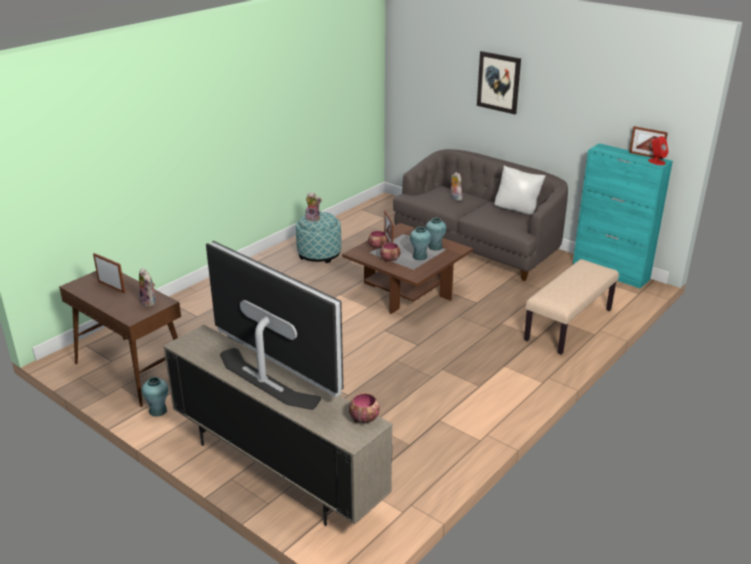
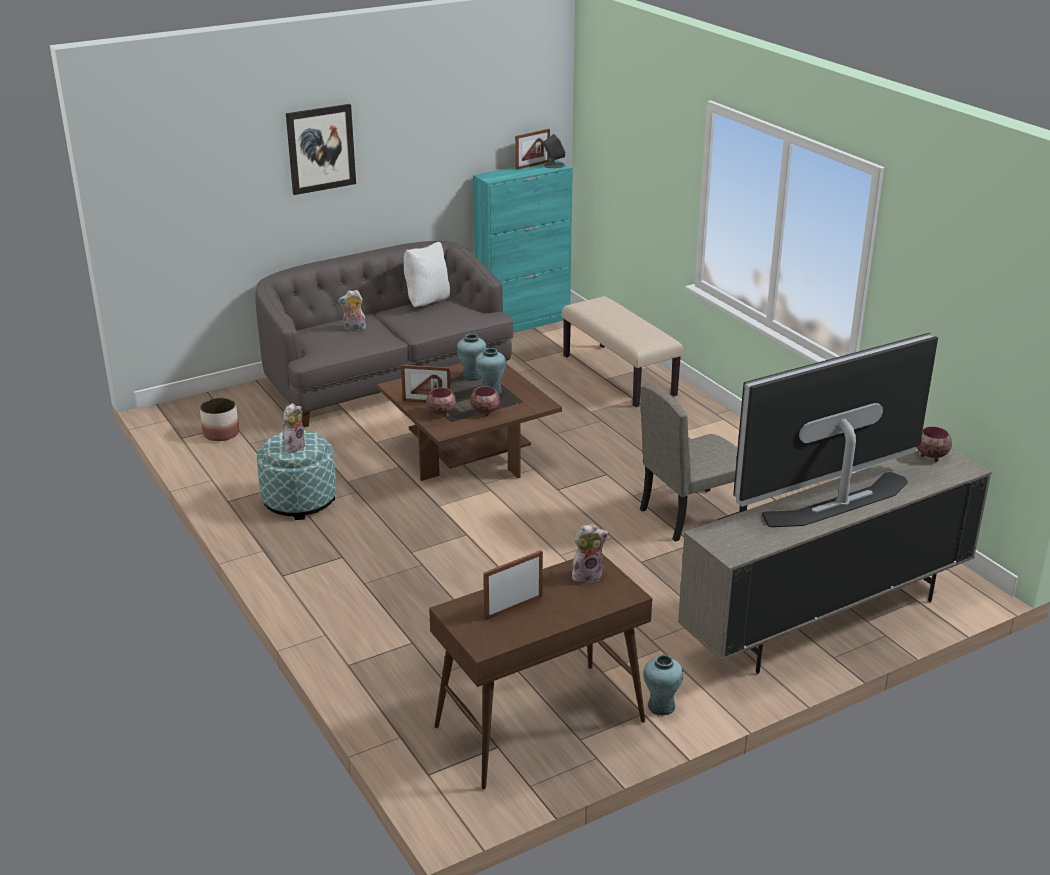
camera: 70 degrees left, 0 degrees up
red speaker [648,136,668,165] -> grey speaker [544,134,565,168]
none -> planter [200,398,239,441]
none -> beige chair [640,385,747,542]

